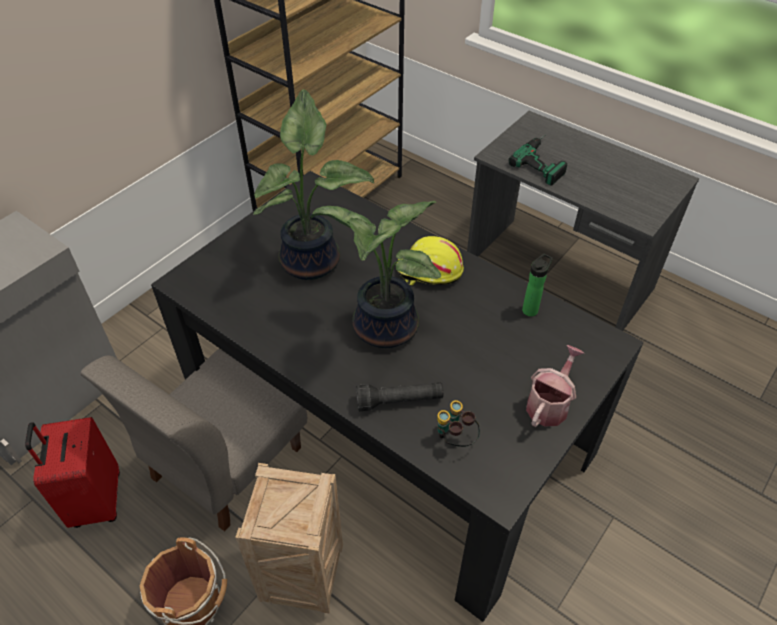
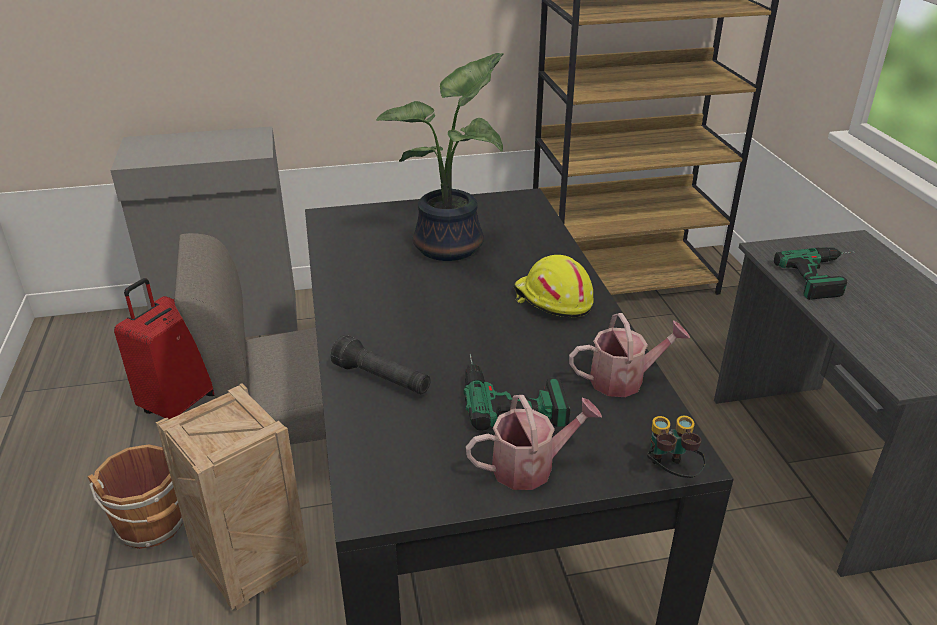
camera: 40 degrees right, 15 degrees down
potted plant [311,201,441,348] -> none
binoculars [437,400,480,447] -> binoculars moved to [647,416,706,478]
bottle [522,253,553,317] -> watering can [569,313,690,397]
none -> power drill [464,354,570,431]

